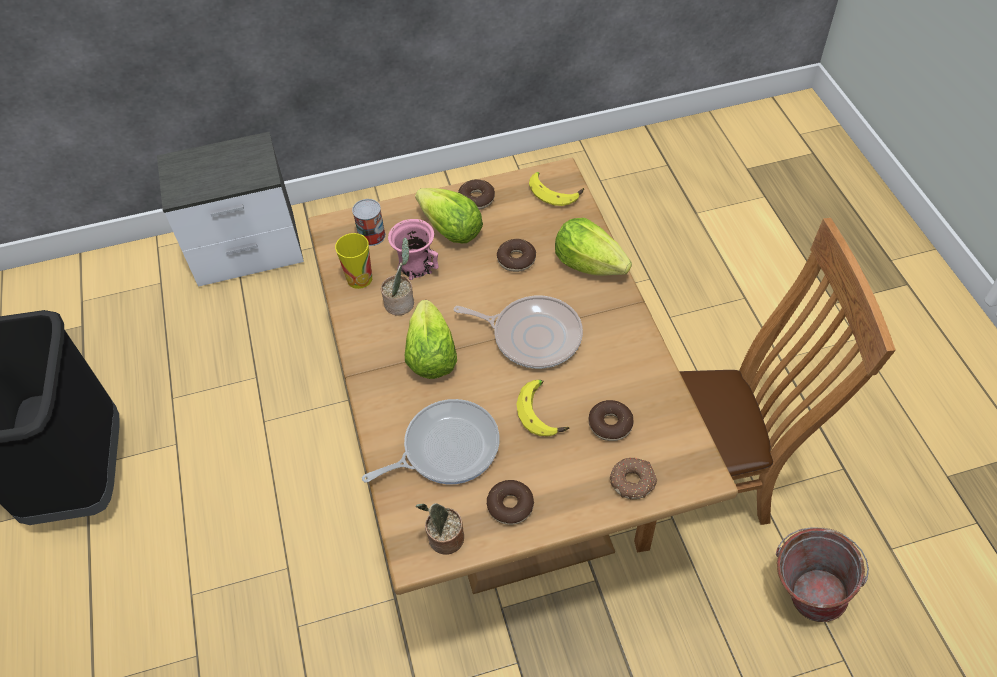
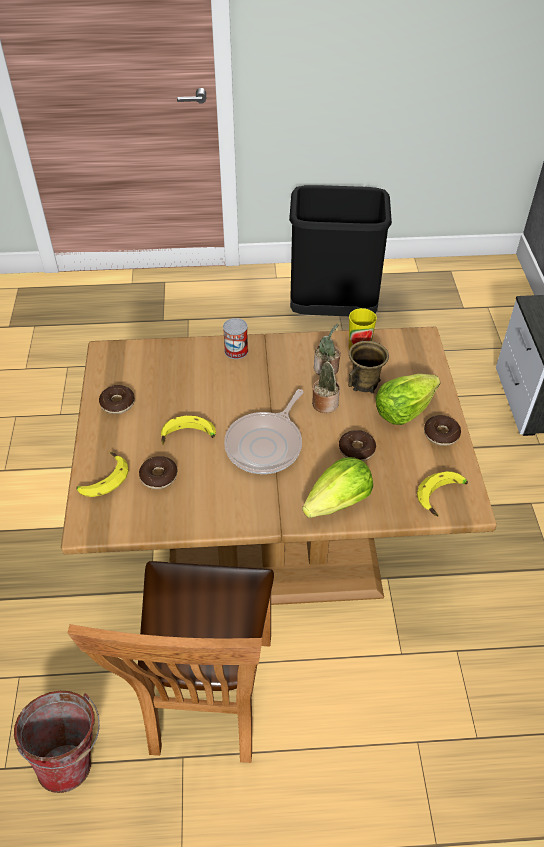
camera: 100 degrees right, 5 degrees down
can [352,199,386,246] -> can moved to [223,318,248,359]
frying pan [362,399,500,484] -> none
pink mug [388,219,439,280] -> brown mug [348,341,389,393]
lettuce [405,300,457,379] -> none
potted plant [416,503,464,555] -> potted plant moved to [312,339,340,413]
donut [610,457,657,499] -> banana [76,451,129,497]

